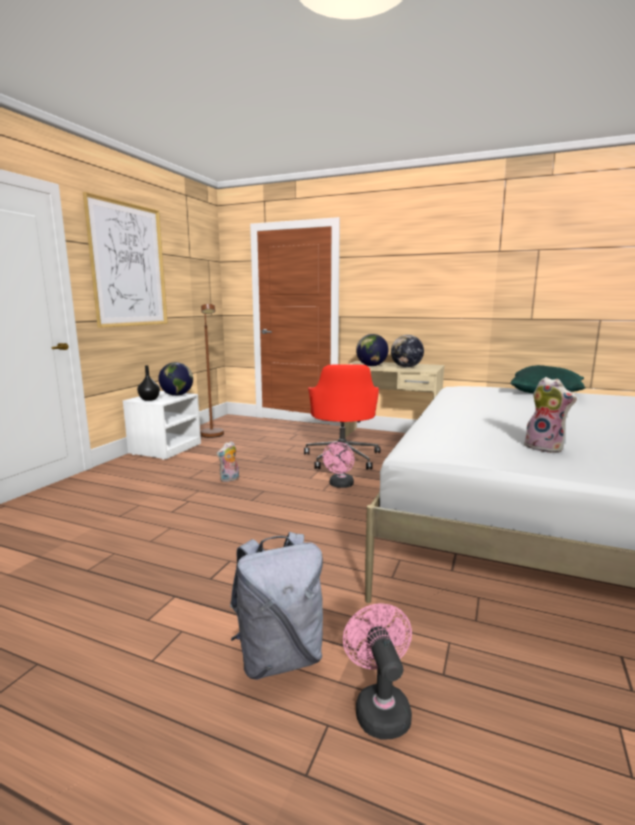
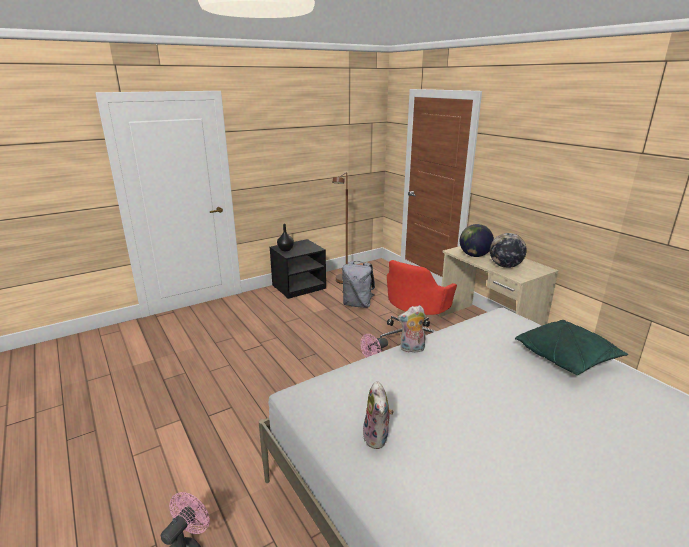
camera: 35 degrees right, 10 degrees up
picture [83,192,168,328] -> none
white nightstand [123,391,201,460] -> black nightstand [270,239,326,299]
globe [158,362,193,396] -> none
plush toy [216,441,239,482] -> plush toy moved to [398,305,426,353]
grey backpack [230,532,323,680] -> grey backpack moved to [342,261,375,308]

